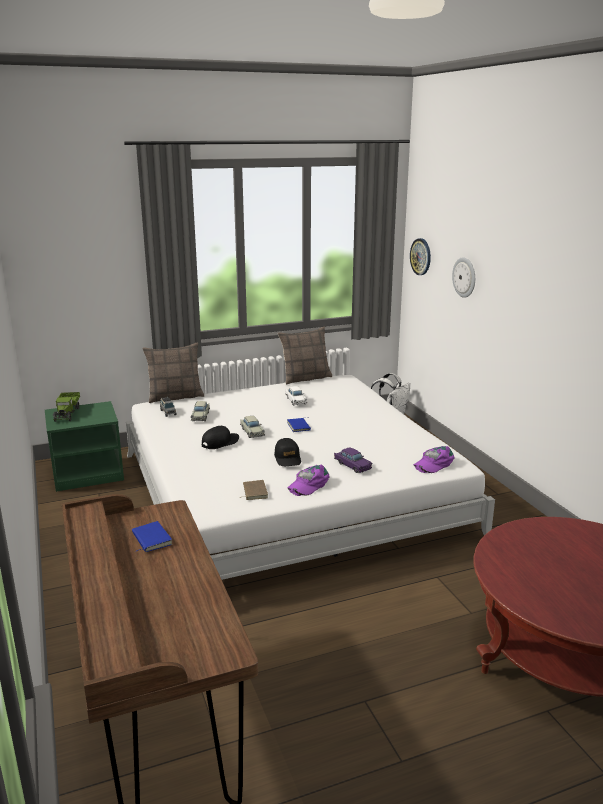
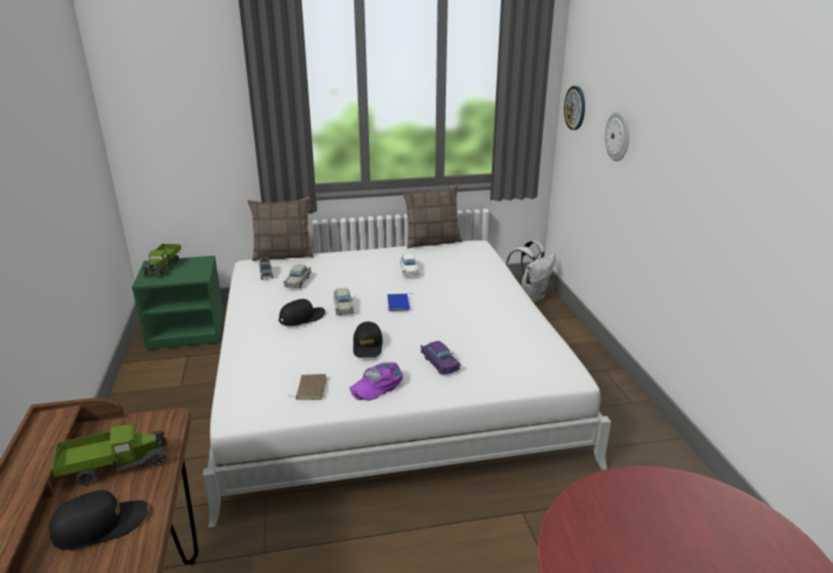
camera: 10 degrees right, 5 degrees up
blue book [132,521,172,552] -> toy truck [52,422,168,486]
purple cap [414,446,455,473] -> none
none -> black cap [49,490,148,550]

